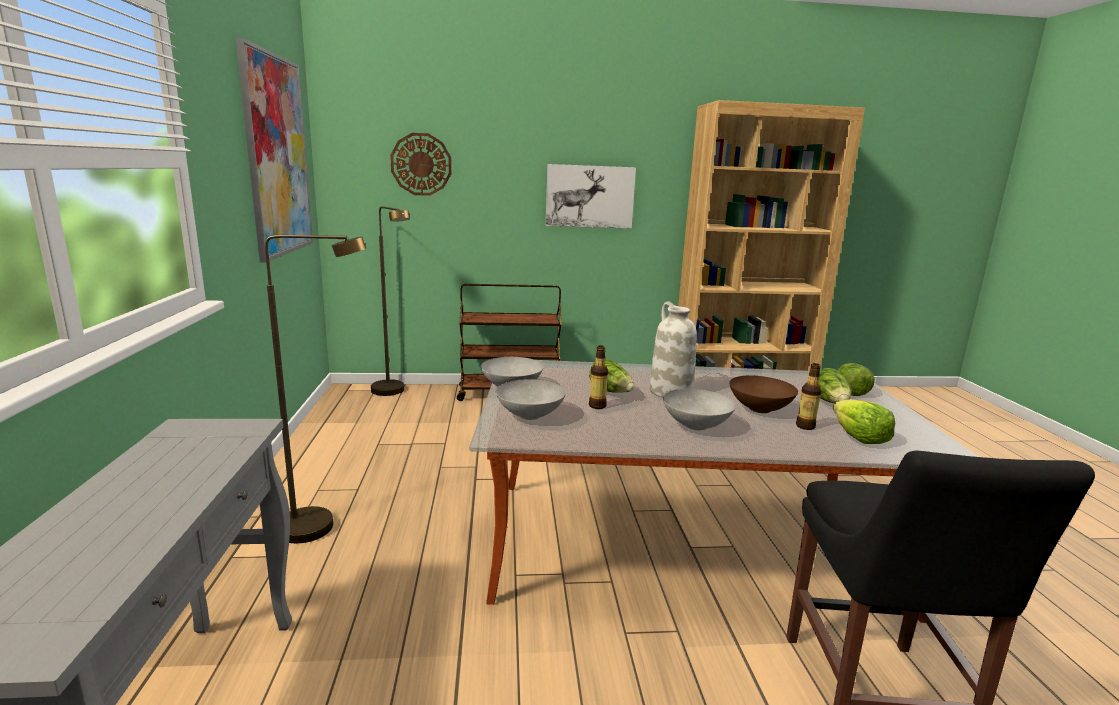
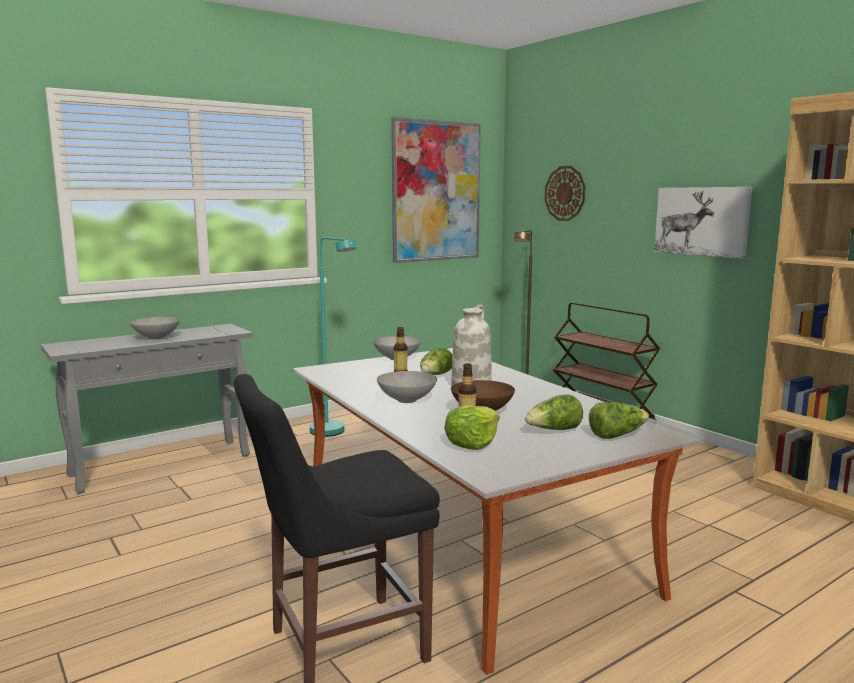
camera: 60 degrees right, 5 degrees down
brown floor lamp [265,235,366,543] -> turquoise floor lamp [310,237,357,437]
grey bowl [496,379,566,420] -> grey bowl moved to [130,317,180,340]

